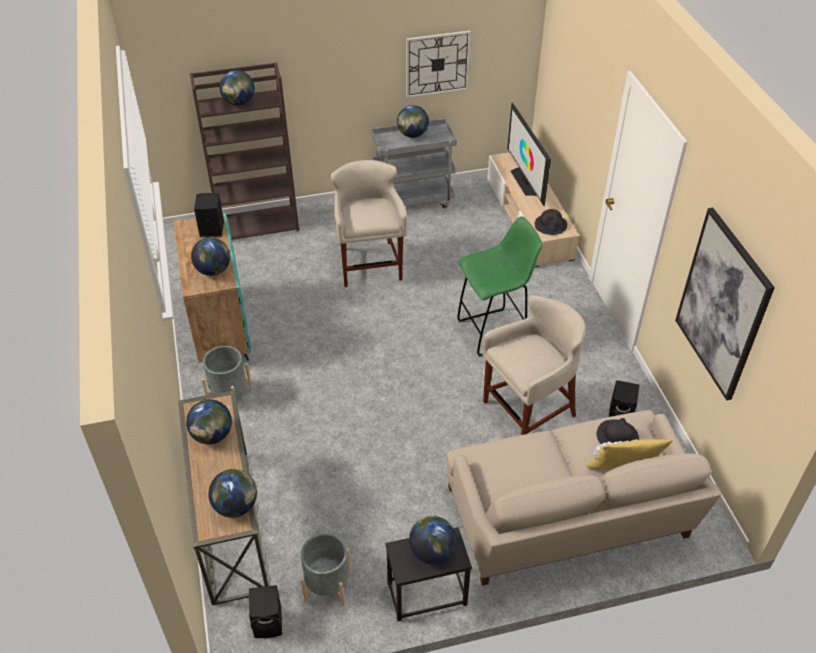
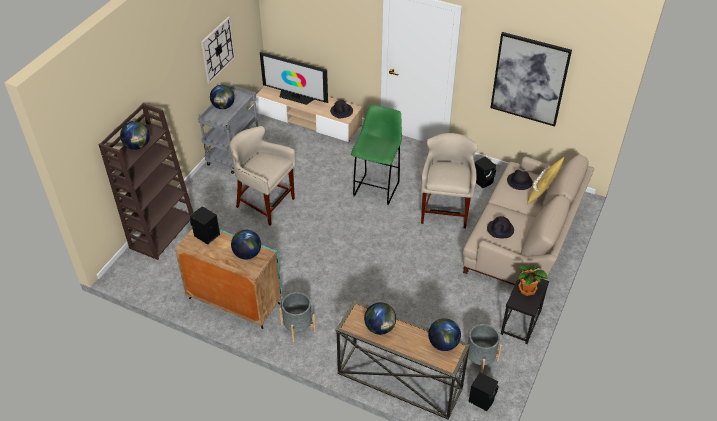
camera: 50 degrees left, 0 degrees up
globe [409,516,457,564] -> potted plant [518,265,548,296]
none -> black hat [487,216,514,238]

